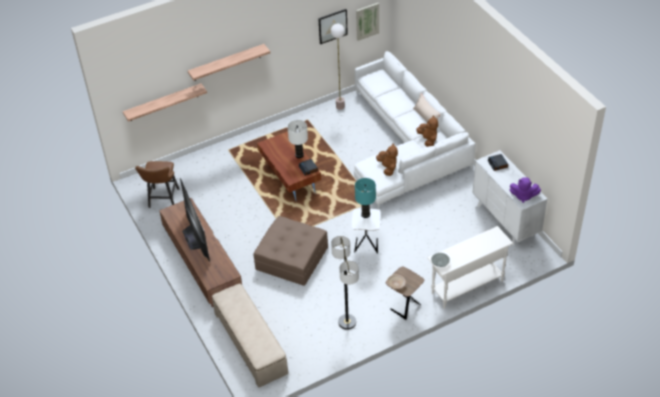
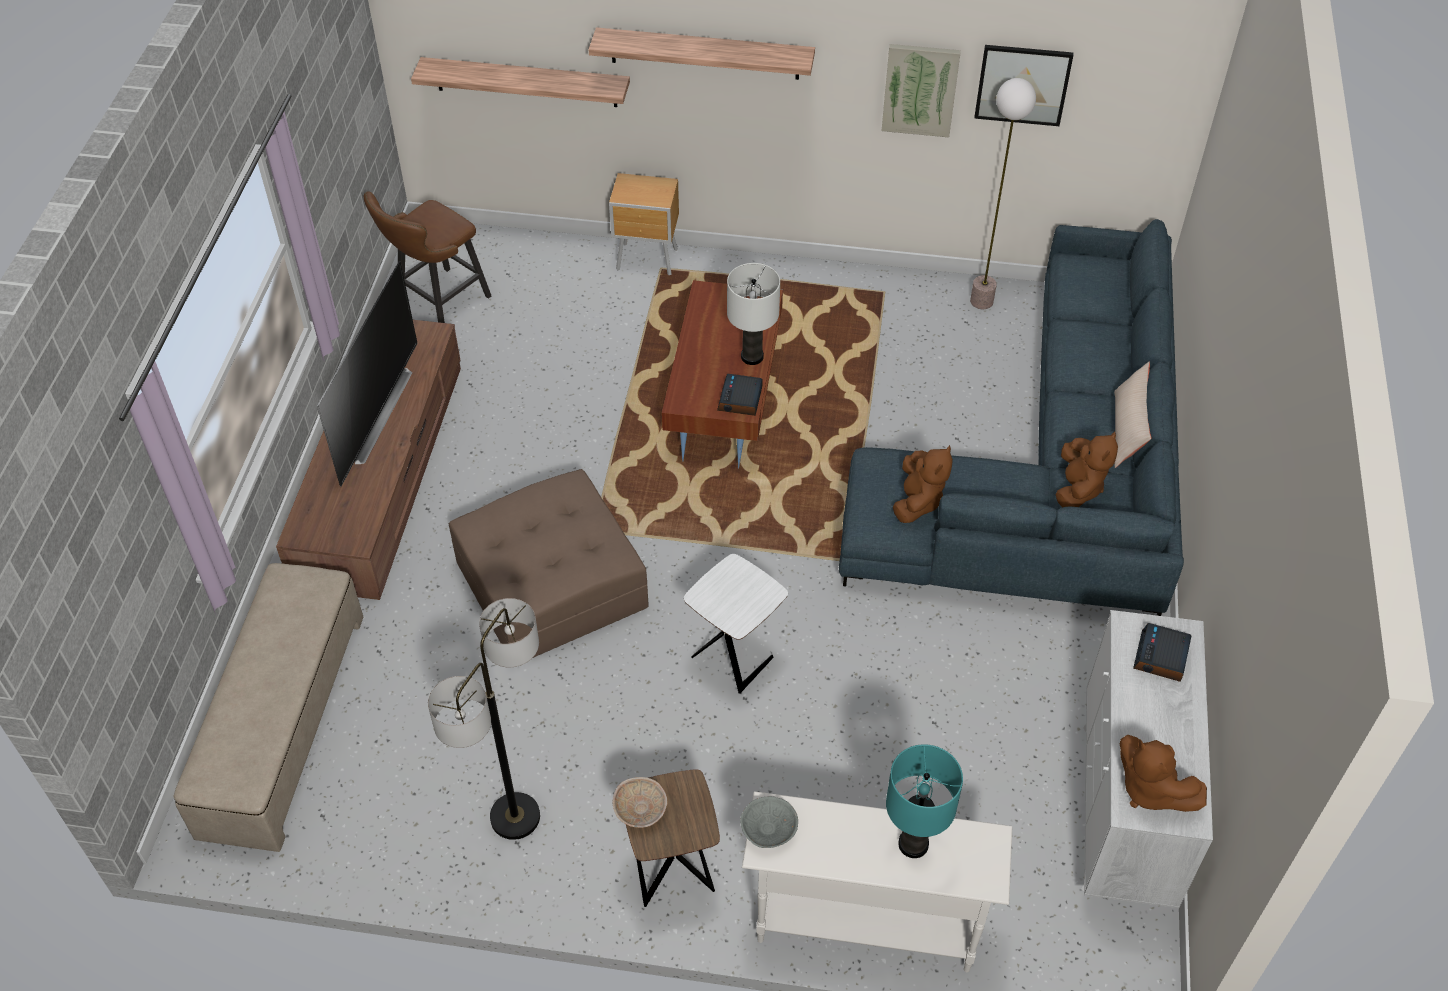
camera: 35 degrees right, 5 degrees up
white sofa [354,51,476,209] -> blue sofa [839,219,1184,616]
turquoise table lamp [355,178,376,218] -> turquoise table lamp moved to [886,744,963,858]
picture [356,3,379,41] -> picture moved to [881,44,961,137]
purple plush toy [509,177,541,203] -> brown plush toy [1120,735,1207,812]
none -> brown nightstand [609,173,679,275]

